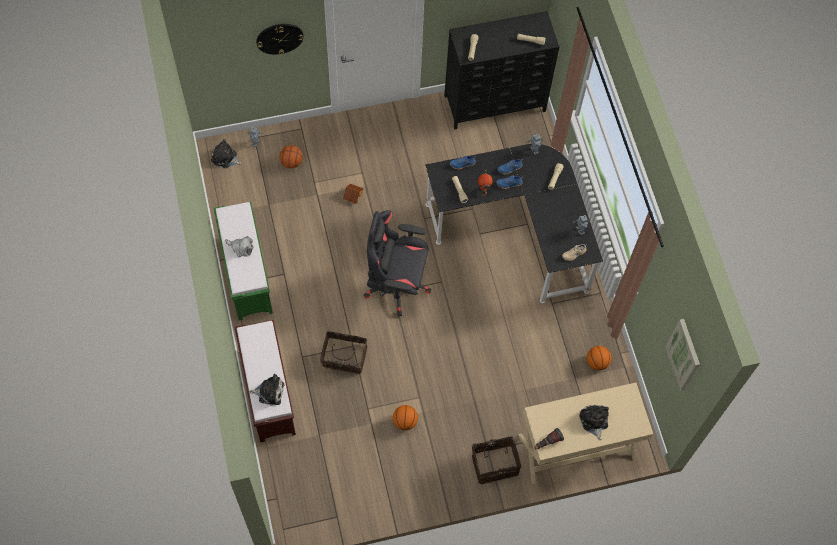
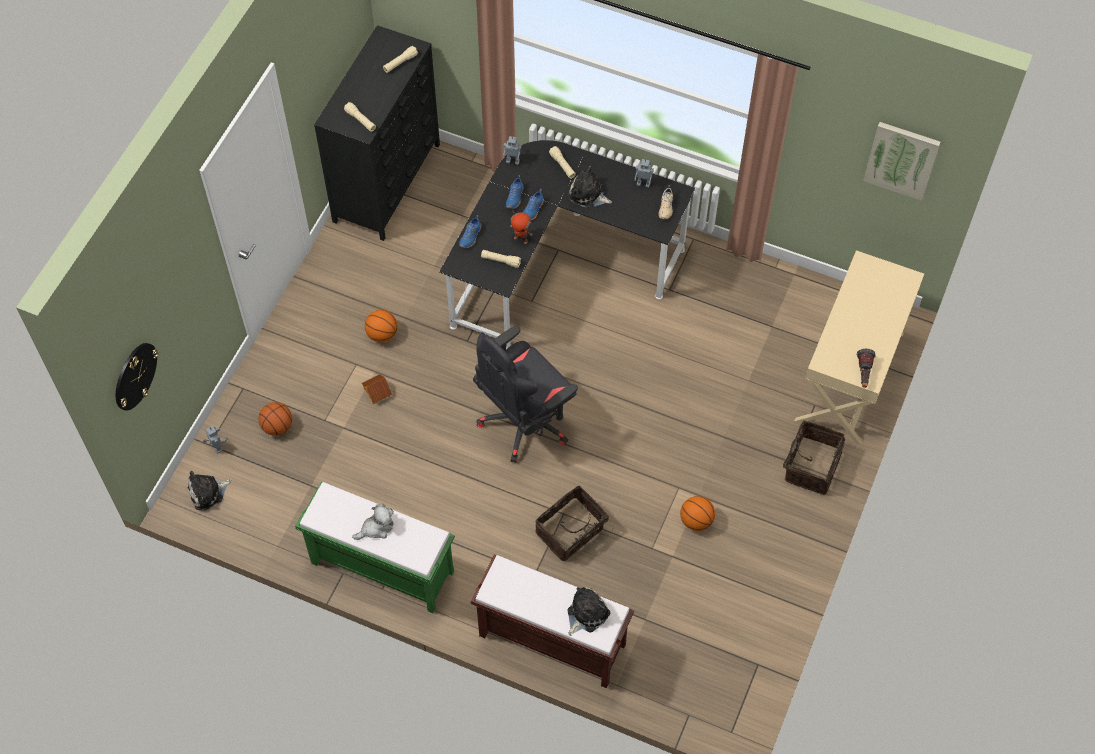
camera: 50 degrees left, 5 degrees down
wall clock [256,24,304,55] -> wall clock moved to [116,343,158,411]
plush toy [580,405,609,440] -> plush toy moved to [568,165,612,208]
basketball [587,346,612,371] -> basketball moved to [365,310,397,342]

